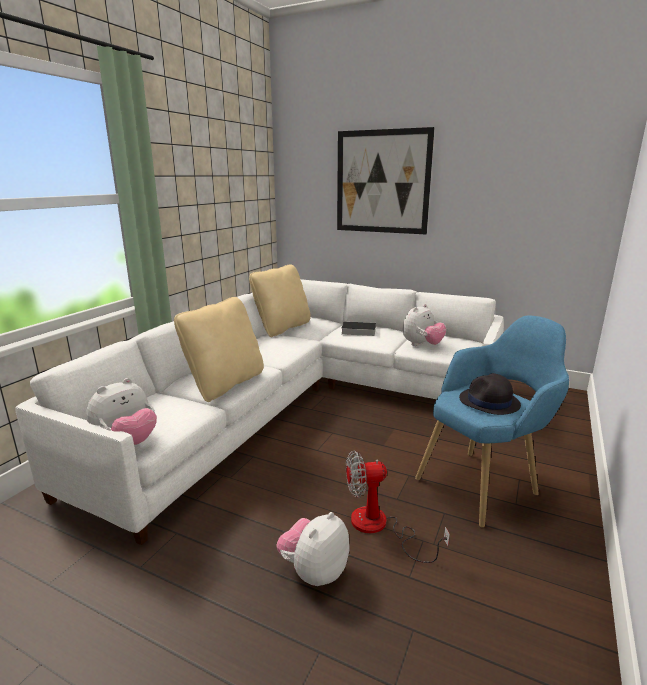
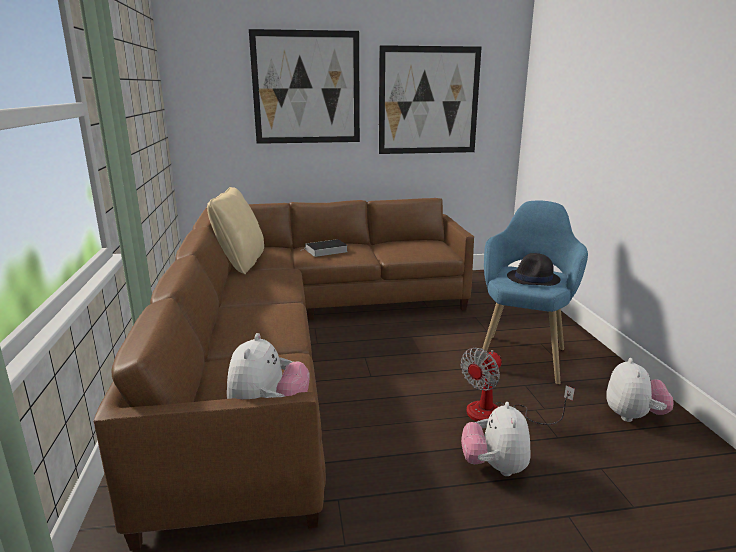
camera: 35 degrees left, 0 degrees up
white sofa [15,279,504,545] -> brown sofa [94,198,474,551]
beige pillow [174,297,264,402] -> none
plush toy [402,304,446,346] -> plush toy moved to [606,358,673,422]
none -> picture [379,45,482,154]

